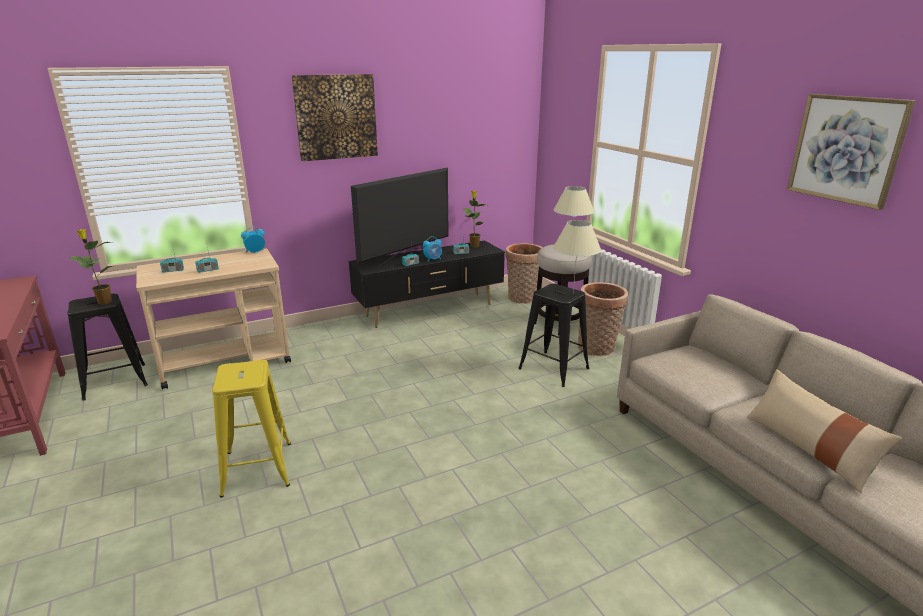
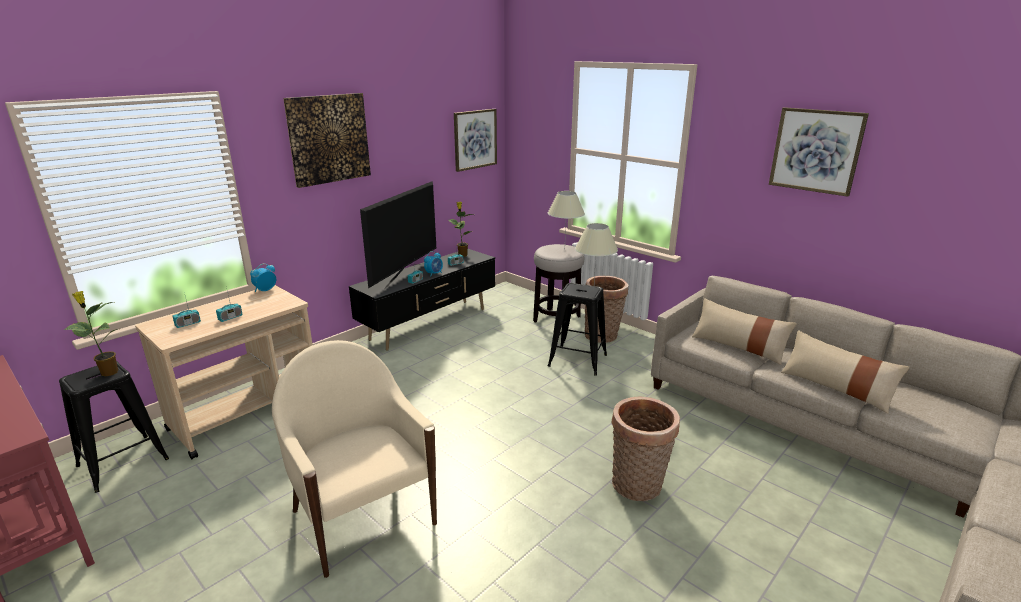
camera: 20 degrees left, 0 degrees up
yellow stool [212,360,291,498] -> beige armchair [272,340,437,578]
basket [505,243,543,304] -> basket moved to [611,396,680,501]
none -> picture [454,109,497,172]
none -> beige pillow [692,298,797,365]

